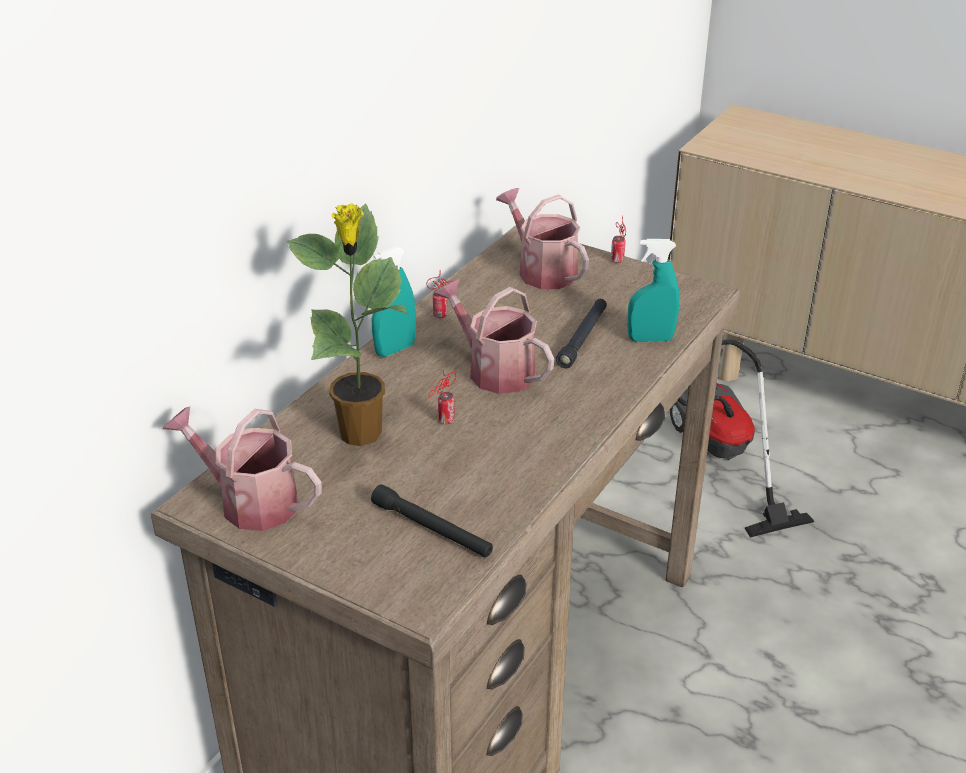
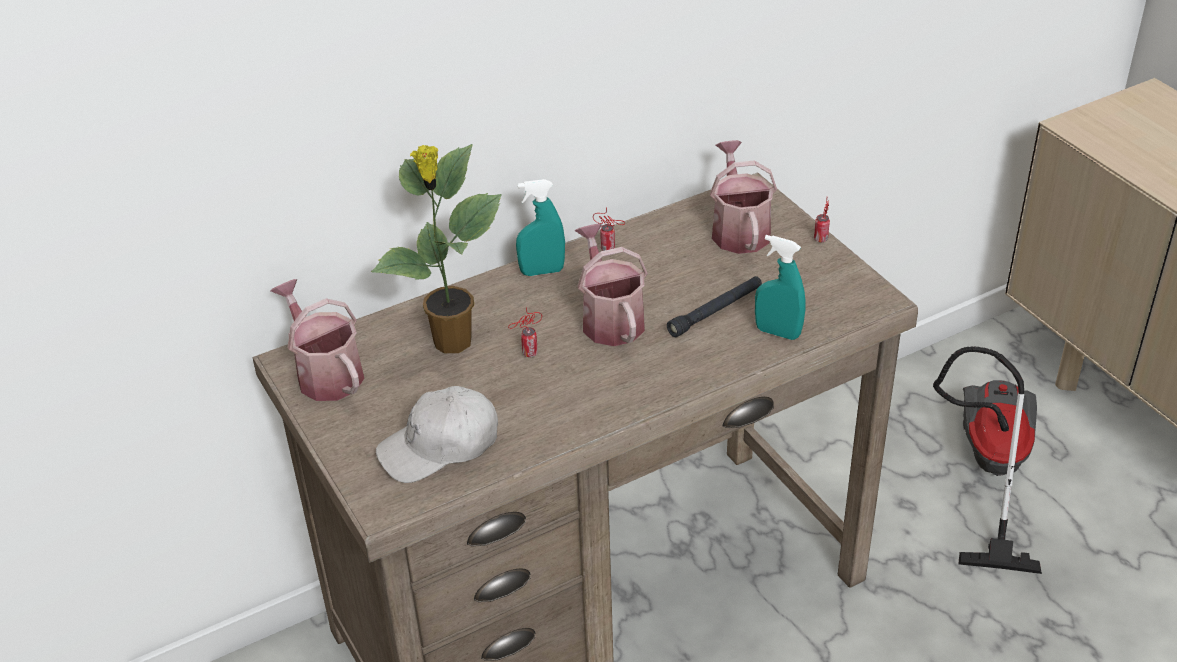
camera: 30 degrees right, 5 degrees up
black flashlight [371,484,493,557] -> white cap [376,386,498,483]

